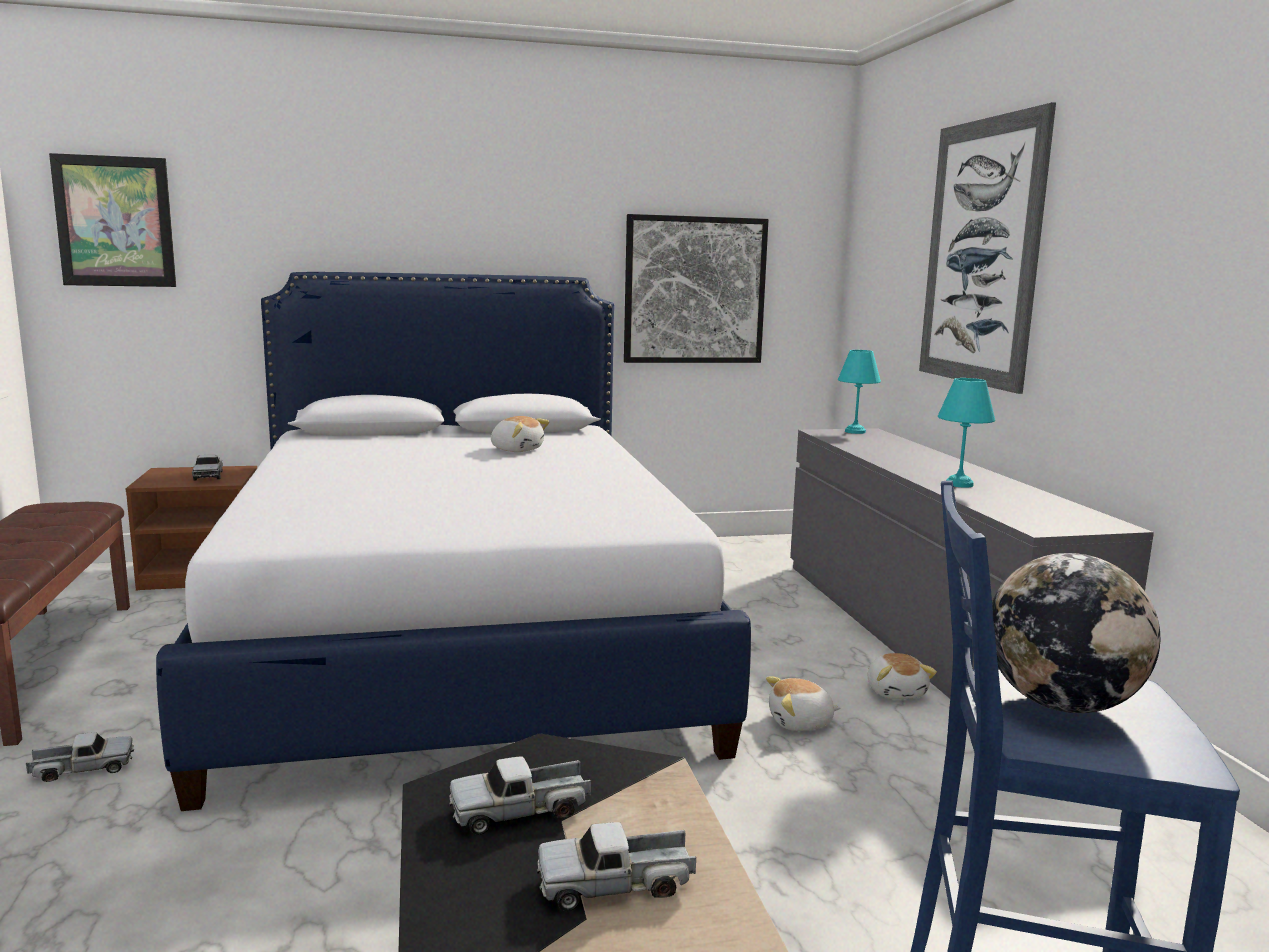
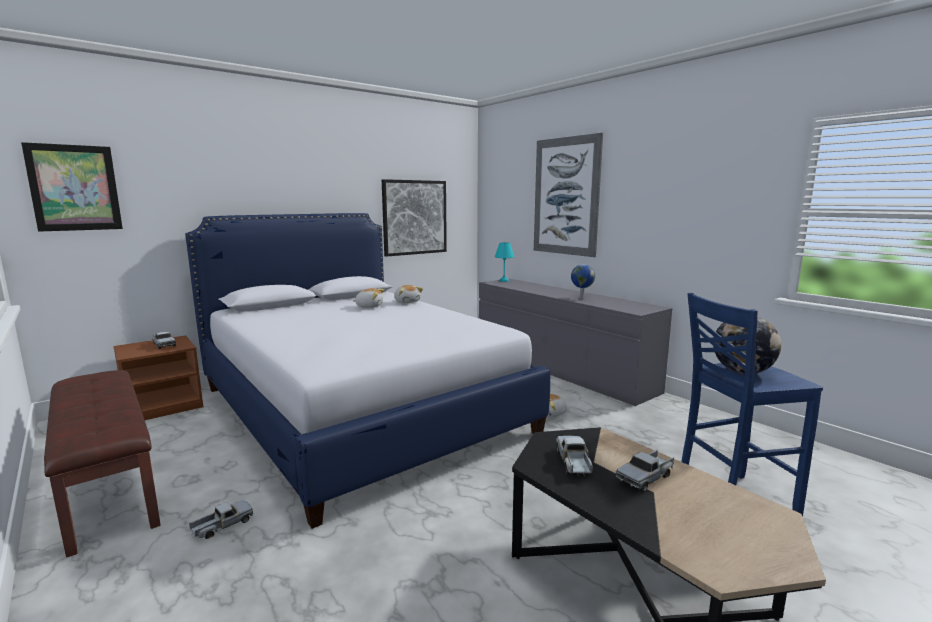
camera: 25 degrees left, 0 degrees up
toy truck [449,756,591,835] -> toy truck turned 135 degrees clockwise [556,436,593,476]
plush toy [868,653,937,699] -> plush toy moved to [394,285,423,303]
turquoise table lamp [938,378,995,488] -> globe [571,264,595,299]

